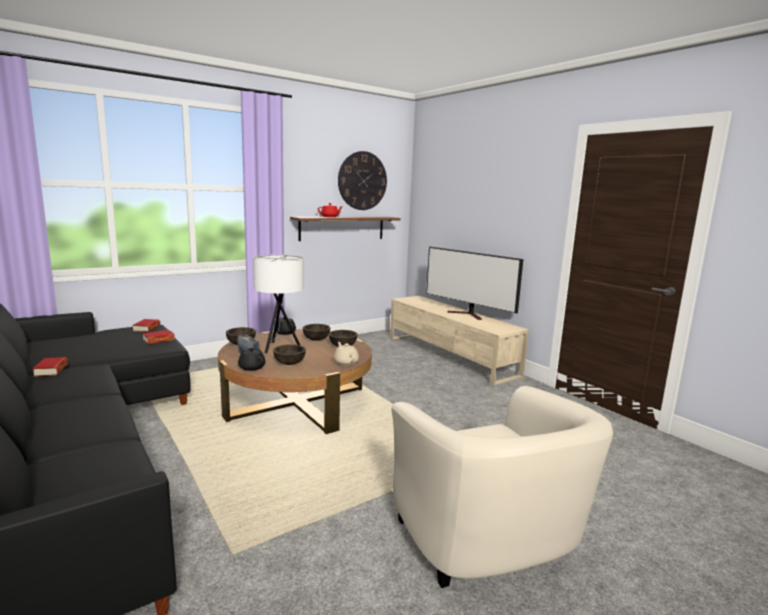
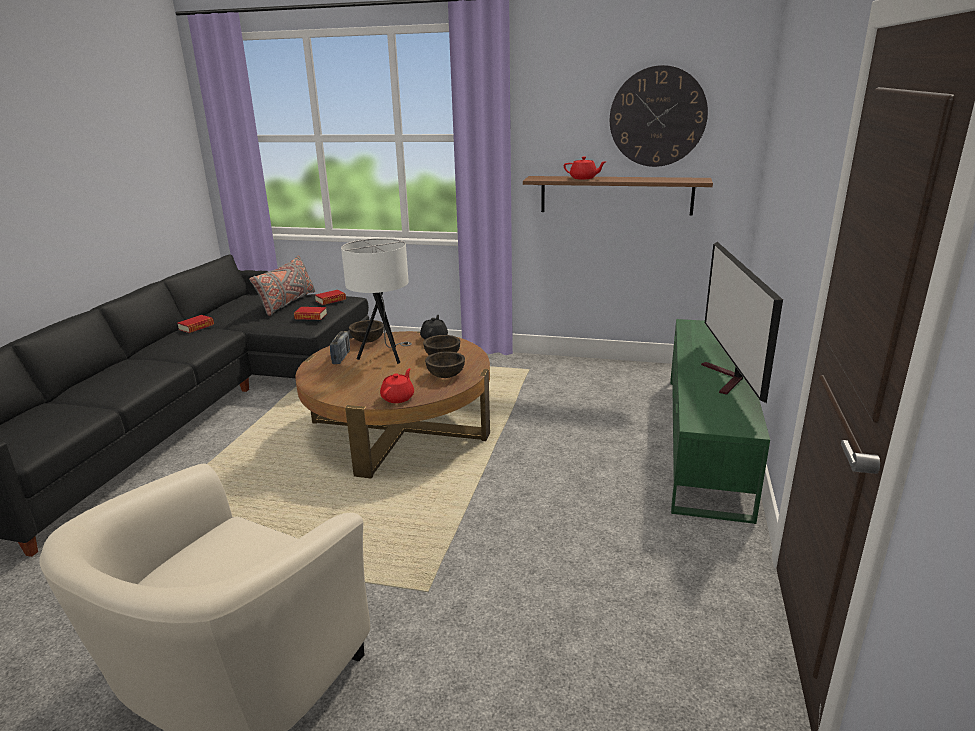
camera: 50 degrees right, 10 degrees up
black teapot [238,347,266,371] -> none
brown bowl [273,344,306,365] -> none
beige teapot [334,342,359,365] -> red teapot [380,368,414,403]
beige tv stand [390,296,529,386] -> green tv stand [670,319,770,524]
none -> grey pillow [249,255,315,316]

